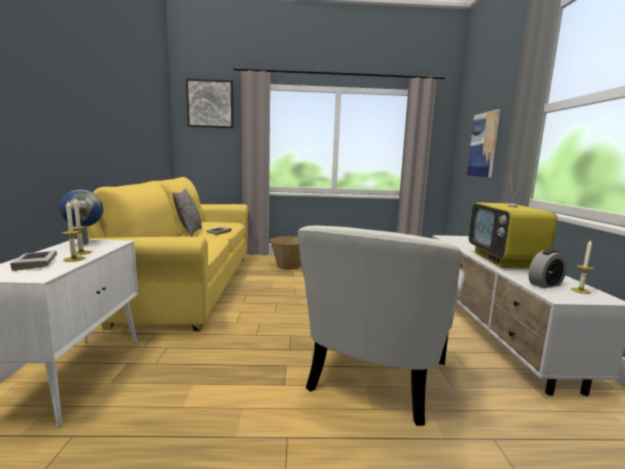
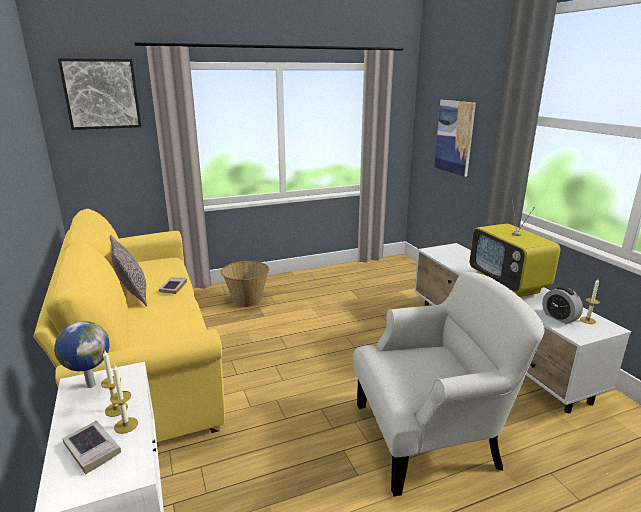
camera: 20 degrees left, 10 degrees up
white armchair [297,226,466,426] -> white armchair turned 105 degrees counterclockwise [353,272,545,497]
alarm clock [528,249,567,288] -> alarm clock turned 105 degrees clockwise [542,286,583,324]

